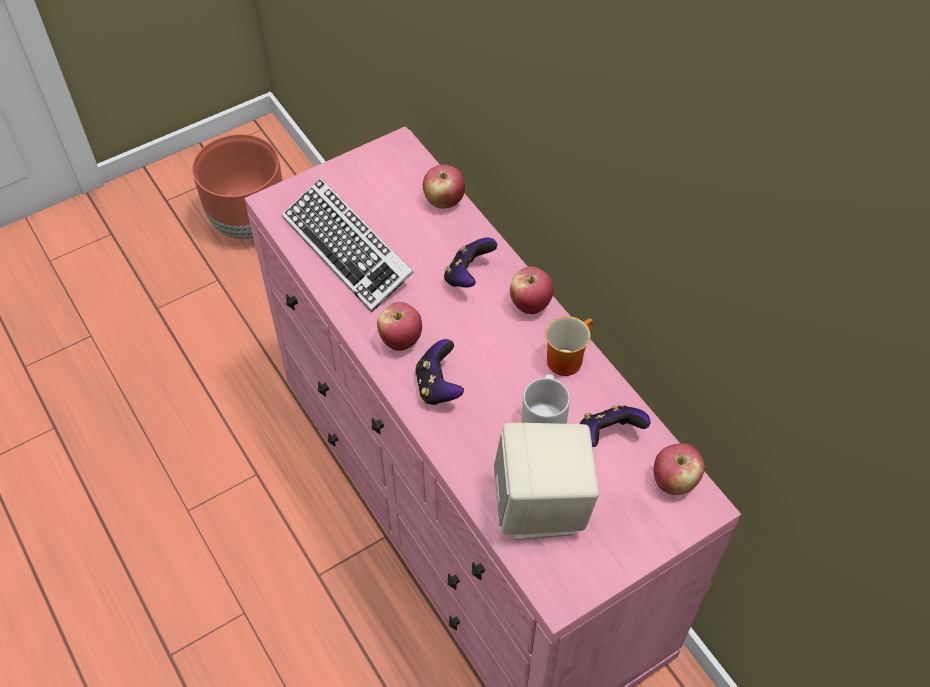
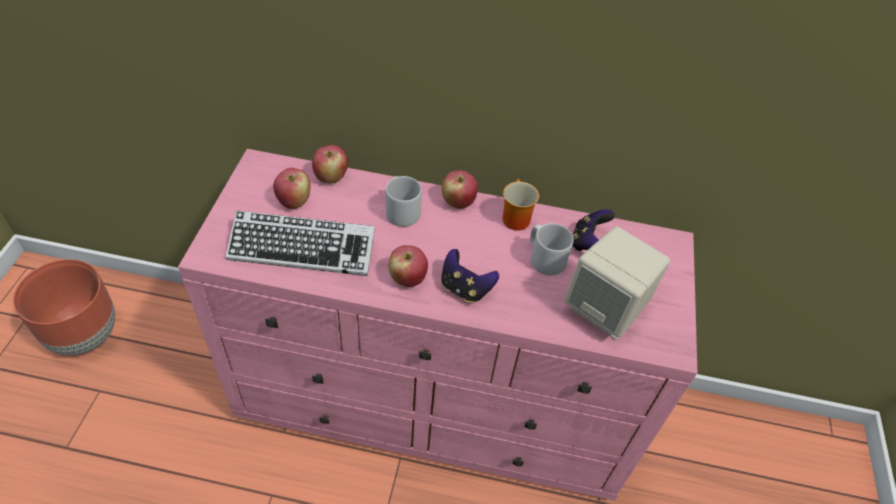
camera: 50 degrees left, 5 degrees down
game controller [444,238,497,288] -> grey mug [386,176,422,227]
apple [654,443,705,495] -> apple moved to [273,168,310,209]

